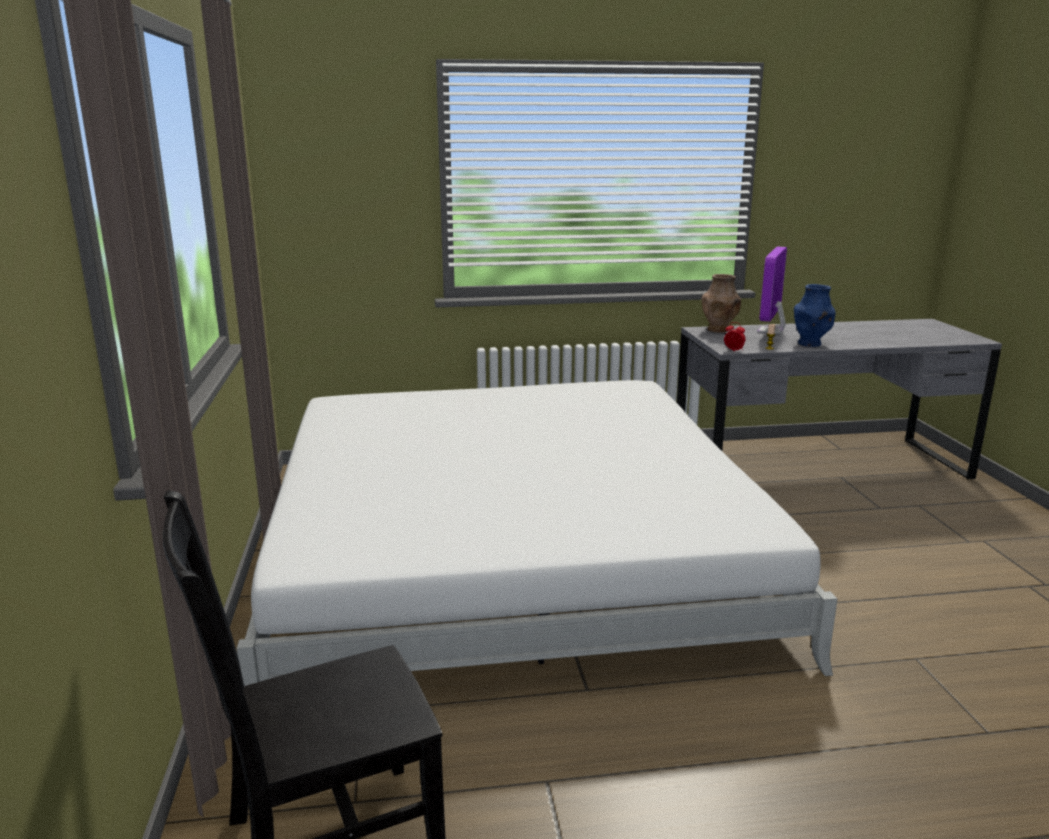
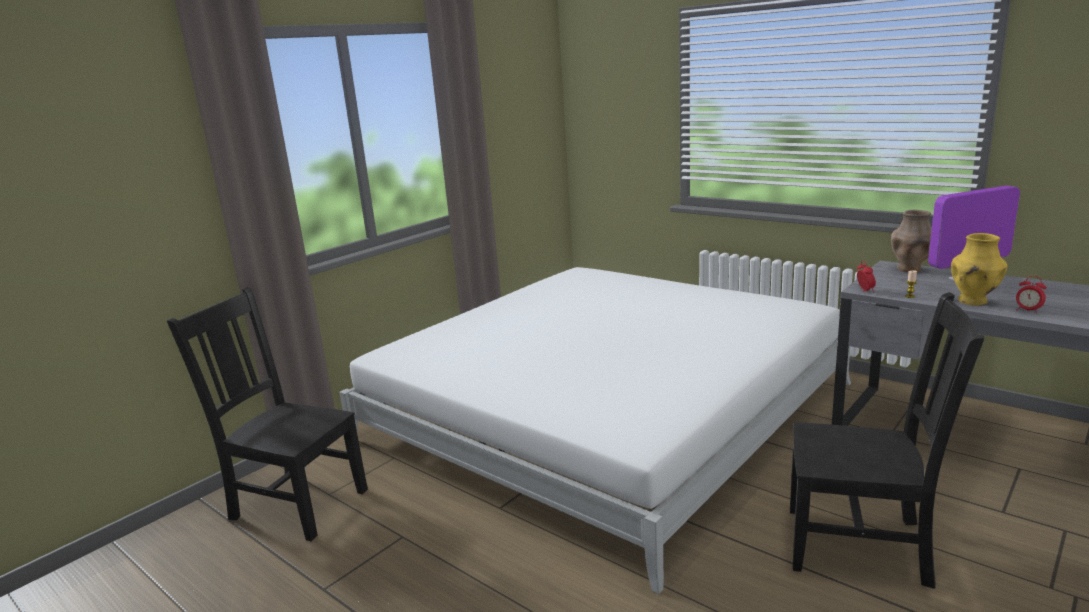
camera: 50 degrees right, 0 degrees up
blue vase [794,284,836,347] -> yellow vase [951,233,1008,306]
none -> black chair [790,292,985,589]
none -> alarm clock [1016,276,1046,314]

